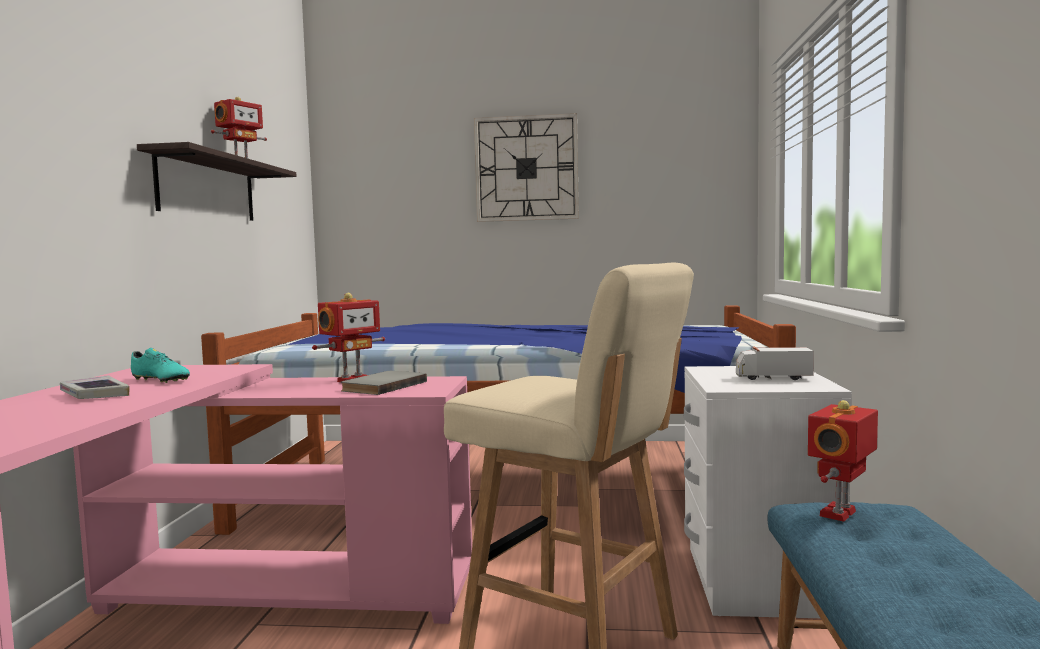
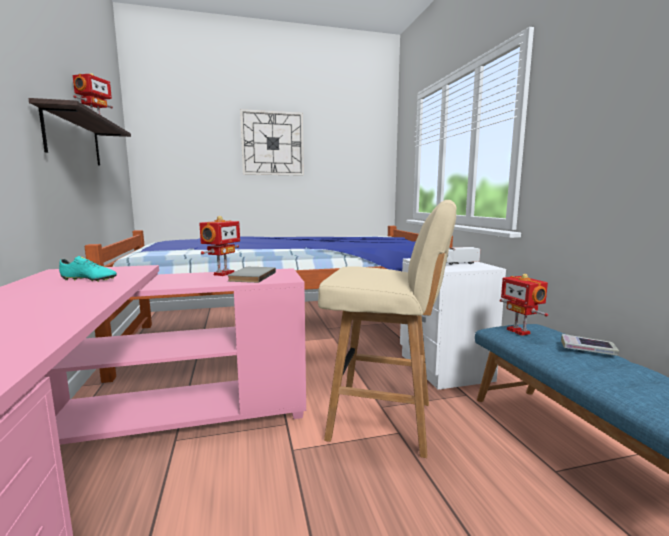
camera: 20 degrees left, 5 degrees up
book [60,375,129,399] -> book moved to [561,334,619,356]
toy robot [808,400,878,522] -> toy robot turned 45 degrees counterclockwise [500,274,548,336]

